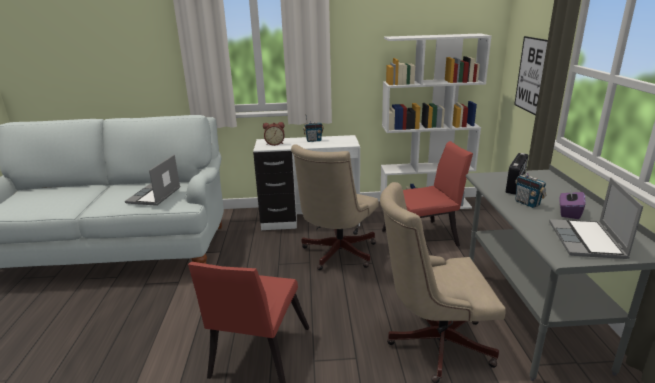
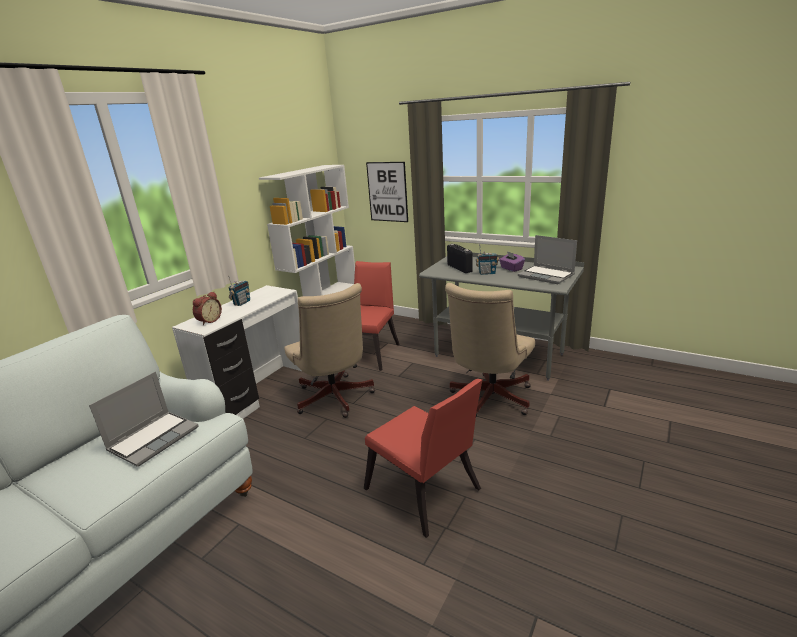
camera: 55 degrees left, 0 degrees up
laptop [125,155,180,206] -> laptop turned 105 degrees counterclockwise [89,372,199,467]

